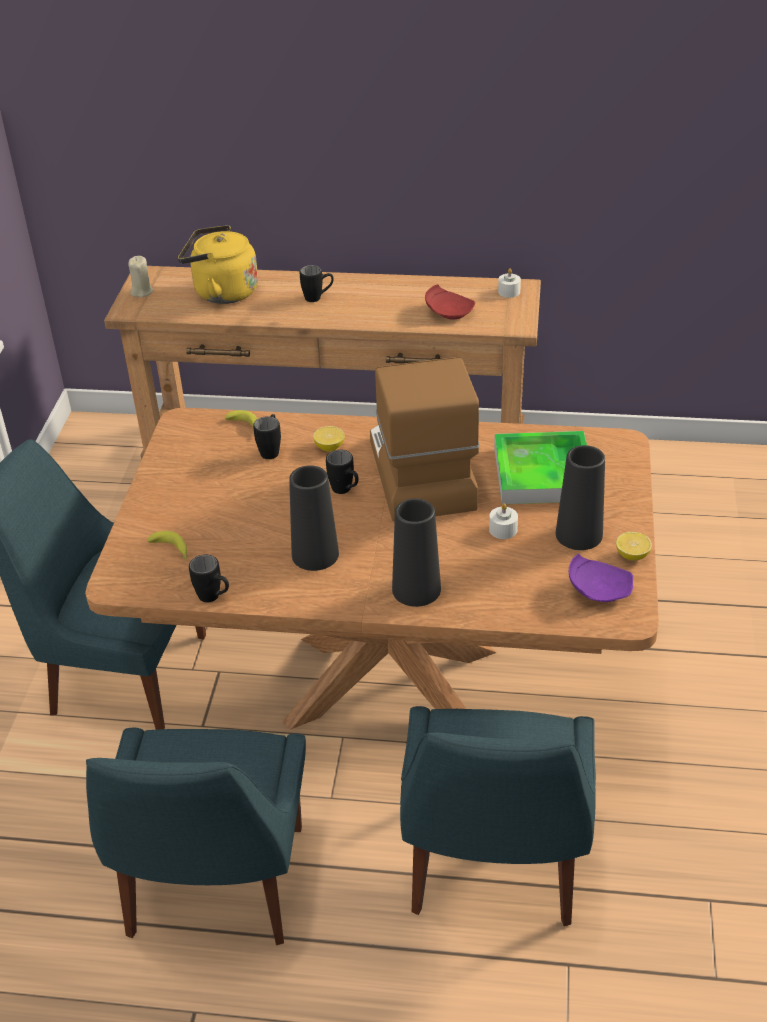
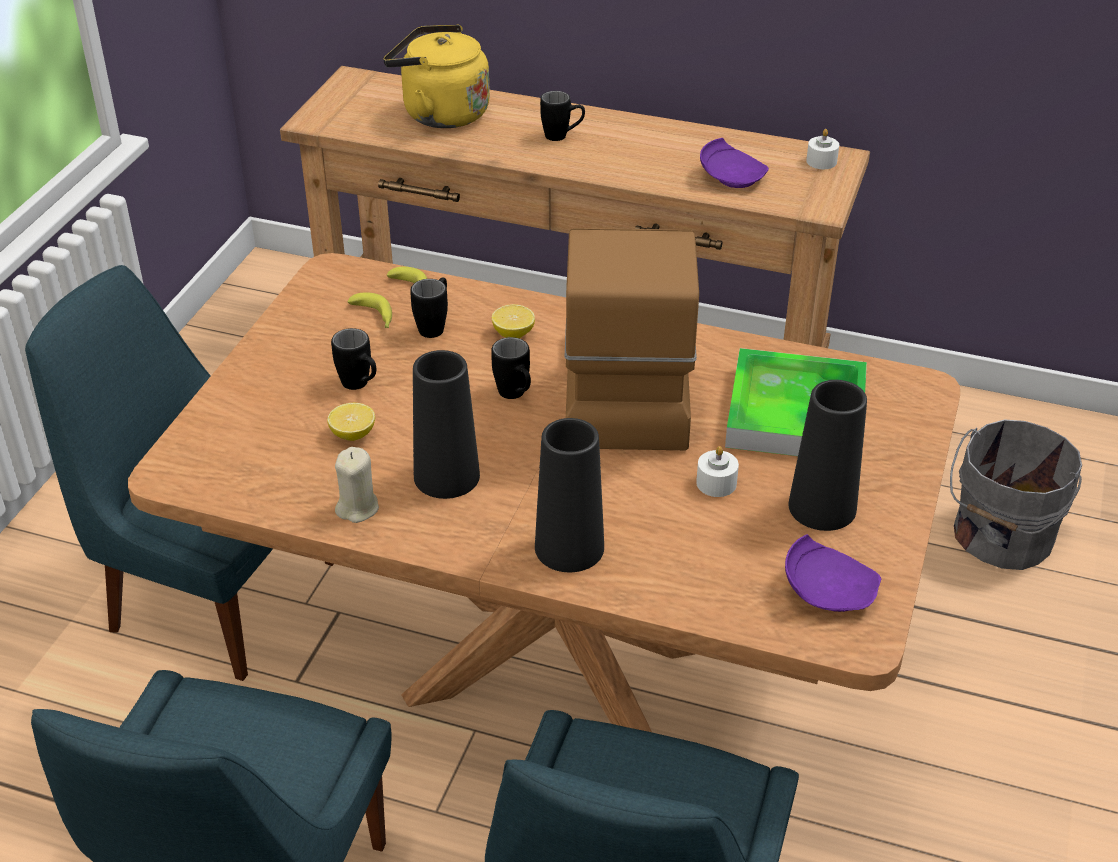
camera: 10 degrees right, 0 degrees up
beige candle [128,256,153,297] -> beige candle moved to [335,447,379,523]
banana [148,531,187,559] -> banana moved to [347,292,392,328]
black mug [189,555,229,602] -> black mug moved to [331,328,376,390]
red plate [425,284,475,319] -> purple plate [700,138,769,188]
lemon [616,532,652,561] -> lemon moved to [327,403,375,441]
none -> grey bucket [950,419,1082,570]

